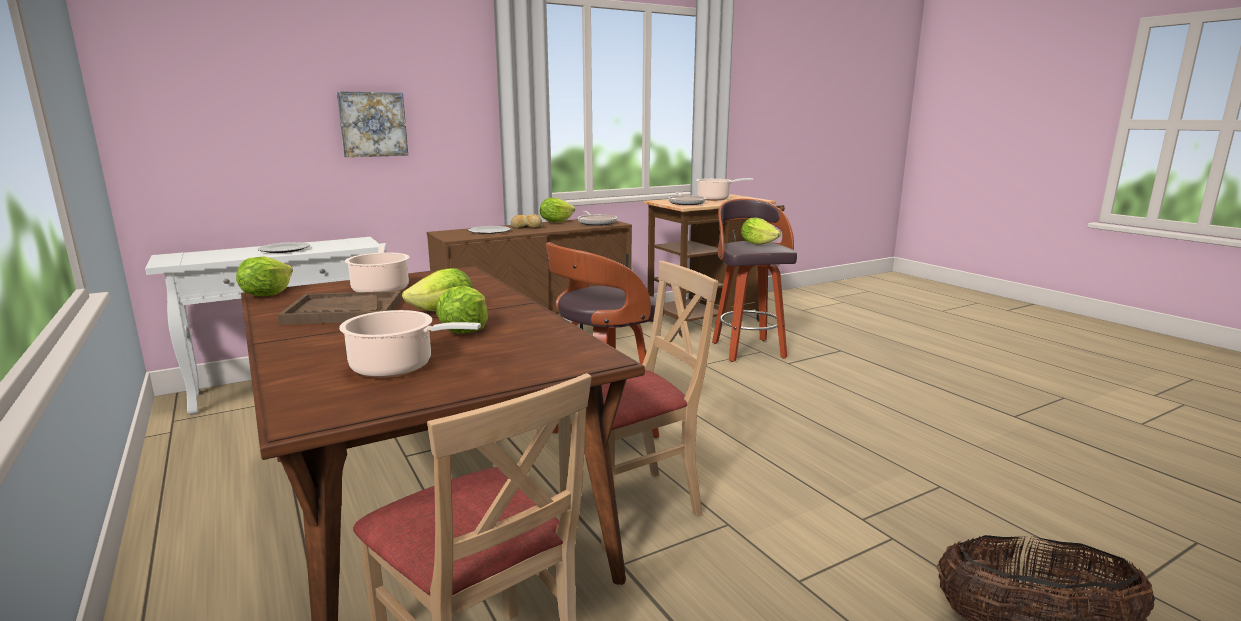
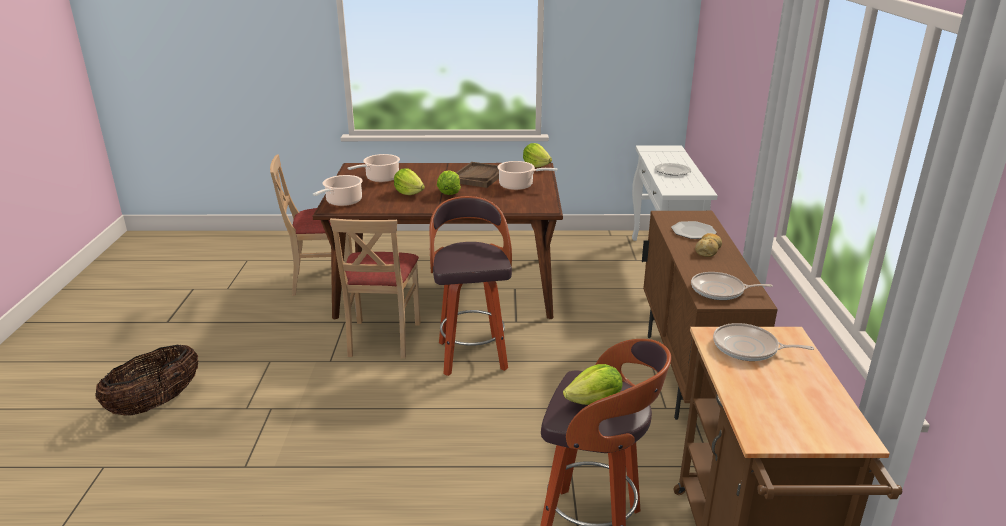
camera: 120 degrees right, 10 degrees up
picture [337,91,408,157] -> none
lettuce [540,198,575,223] -> none
cooking pot [696,178,753,201] -> cooking pot moved to [313,175,363,206]

